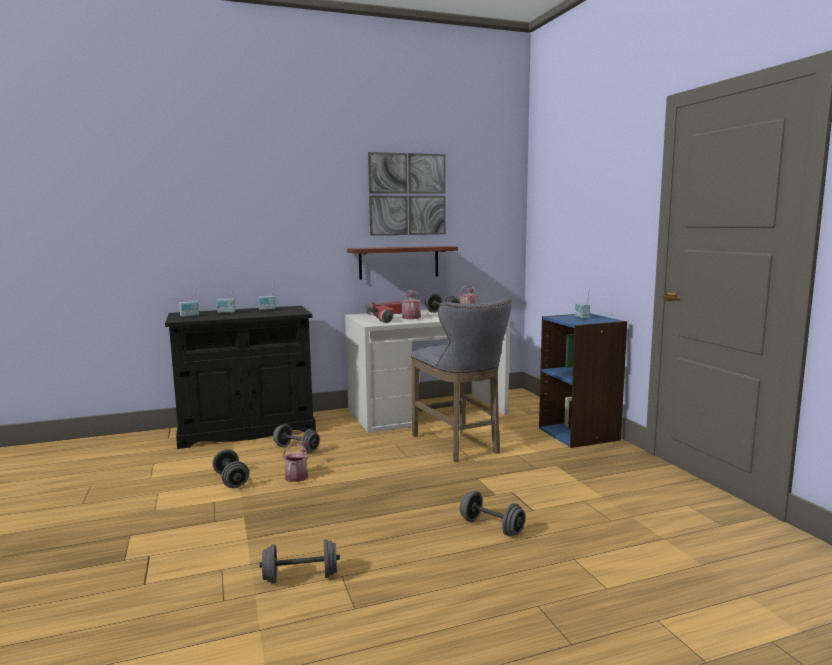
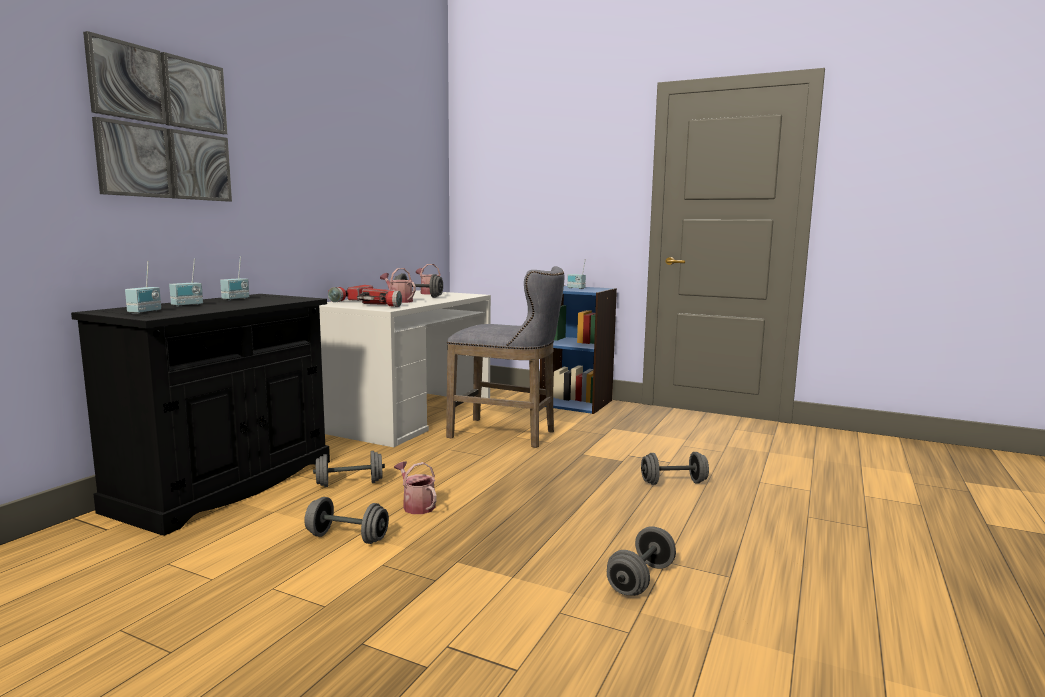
camera: 45 degrees left, 0 degrees up
shelf [347,246,458,280] -> none
picture [368,152,446,236] -> picture moved to [83,31,232,202]

